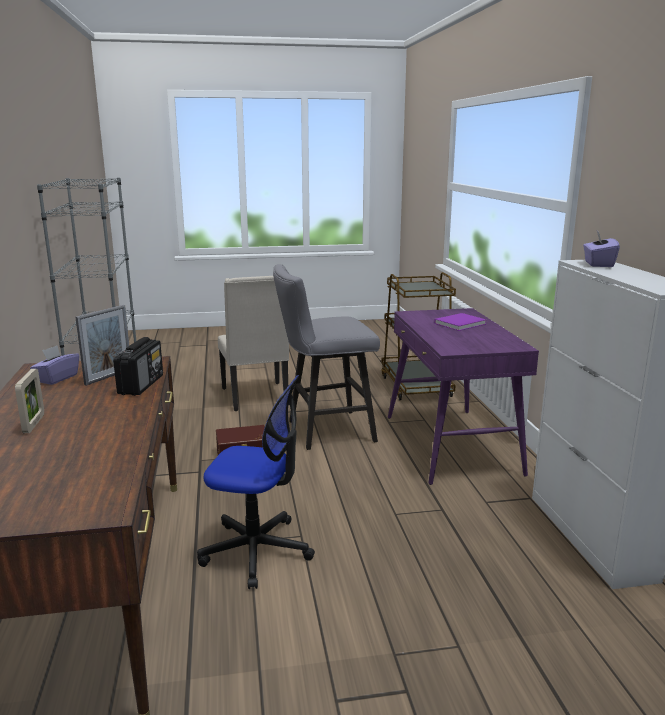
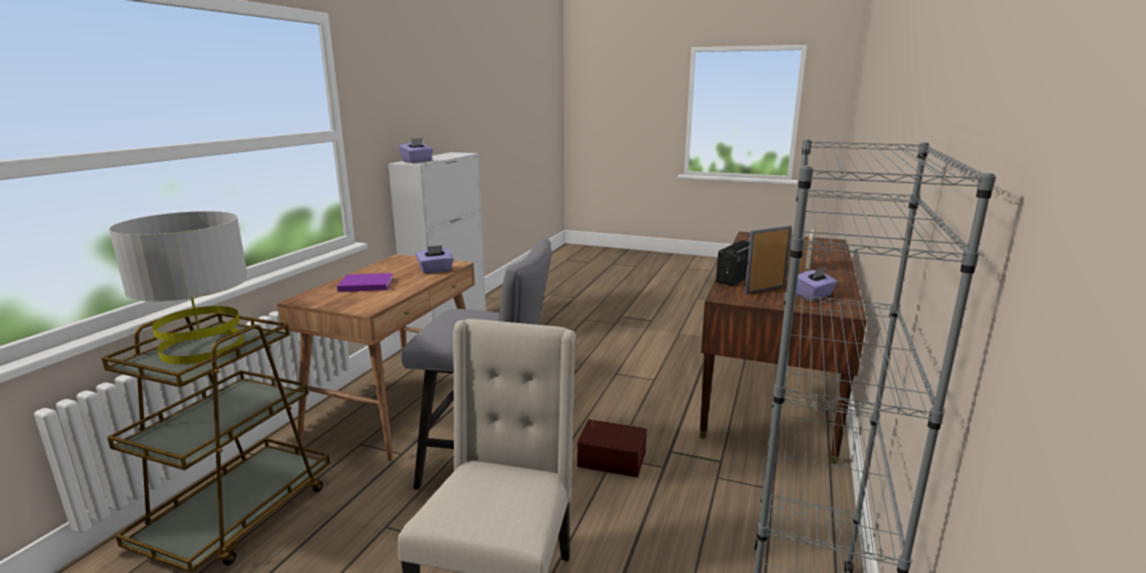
camera: 150 degrees left, 0 degrees up
office chair [197,375,315,589] -> none
purple desk [388,308,539,485] -> brown desk [277,254,475,461]
none -> grey table lamp [109,211,248,364]
none -> purple tissue box [416,245,454,274]

